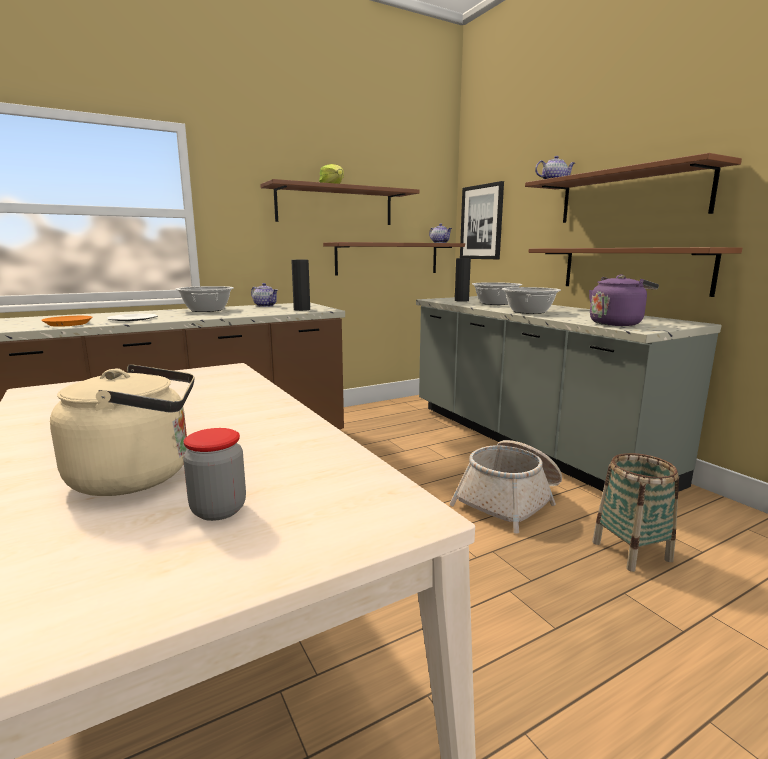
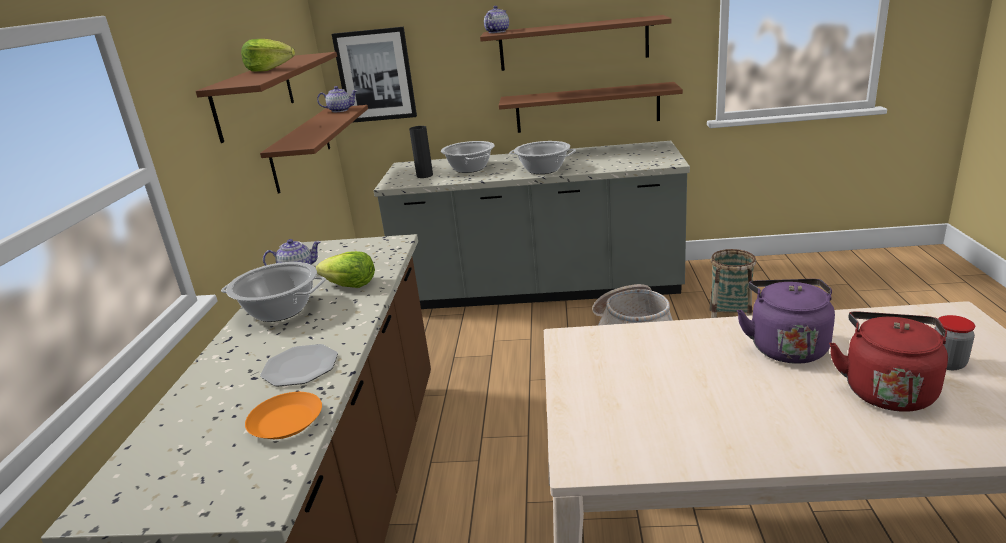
camera: 55 degrees left, 10 degrees up
beige kettle [50,365,195,496] -> red kettle [829,311,948,412]
black vase [291,260,310,311] -> none
purple kettle [589,274,659,326] -> purple kettle moved to [737,279,835,364]
none -> lettuce [316,251,375,288]

